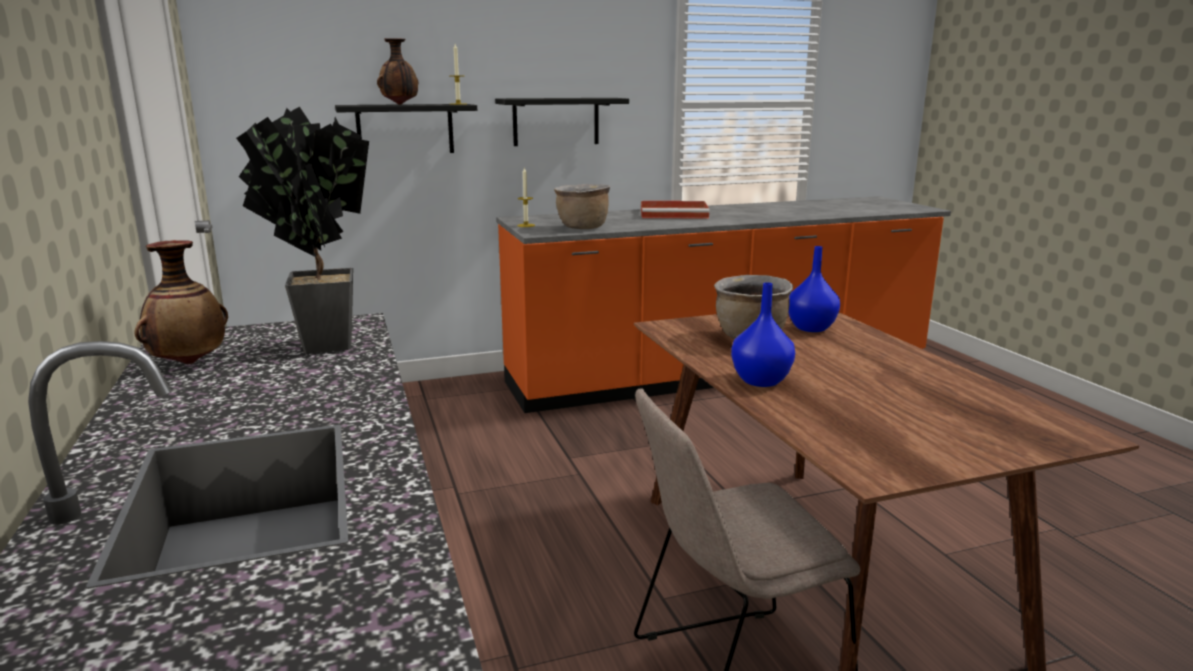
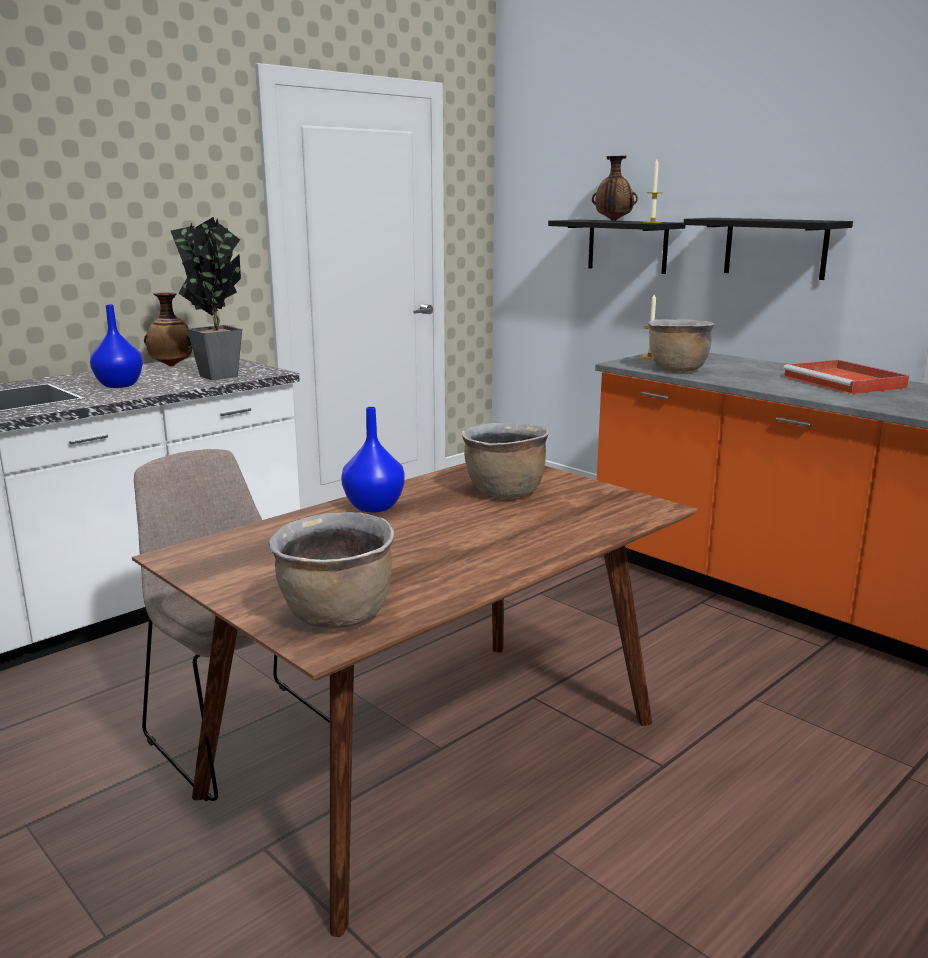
camera: 65 degrees right, 0 degrees up
blue vase [788,246,840,332] -> blue vase moved to [90,304,143,388]
none -> brown cooking pot [269,512,394,628]

